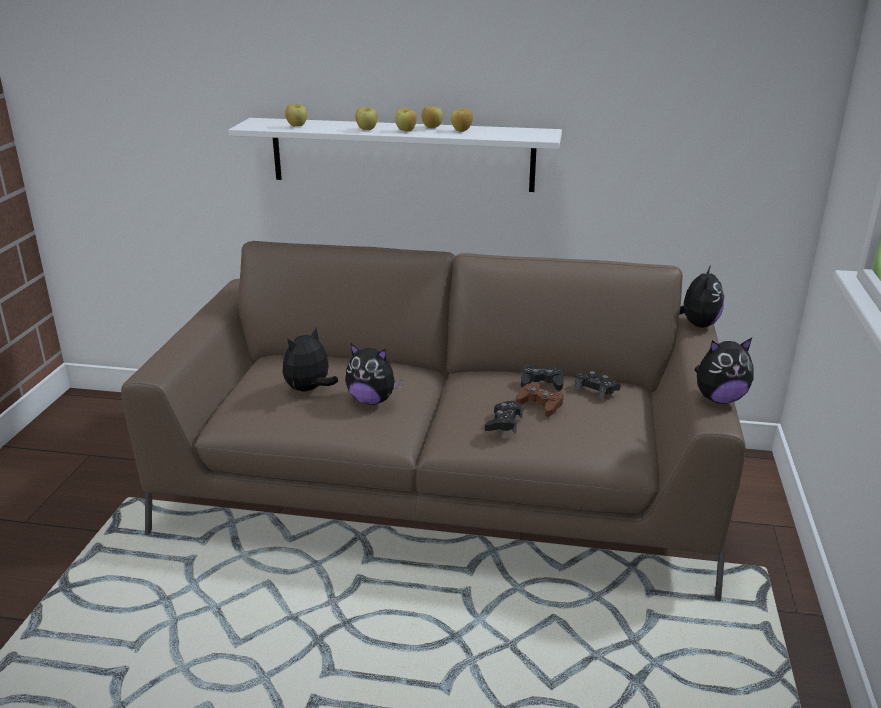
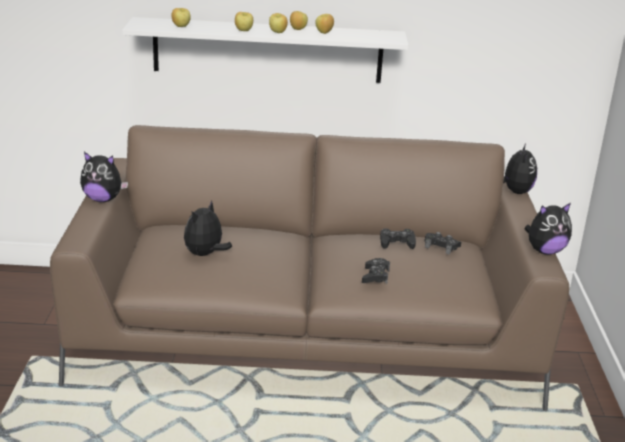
camera: 10 degrees left, 0 degrees up
plush toy [345,344,403,405] -> plush toy moved to [80,152,128,202]
brown game controller [516,383,564,417] -> none

